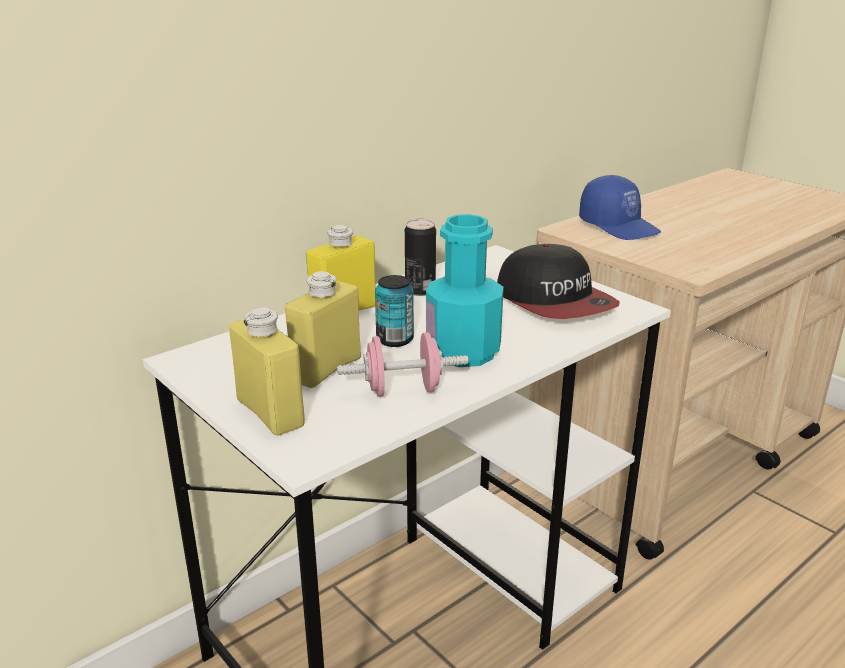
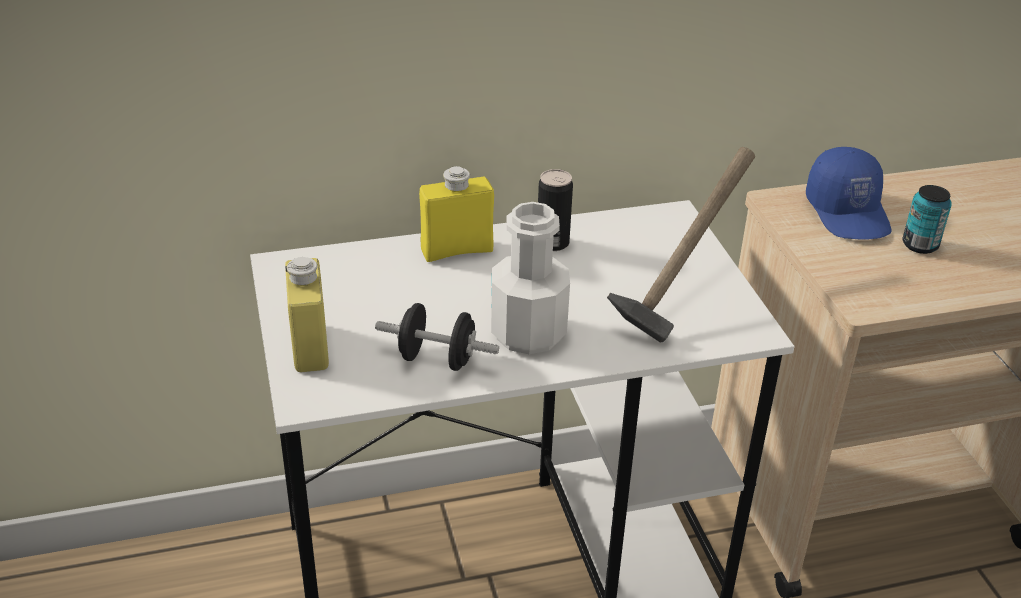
camera: 25 degrees right, 10 degrees up
yellow bottle [285,271,361,388] -> none
pink dumbbell [337,332,468,397] -> black dumbbell [375,303,499,371]
can [375,275,414,347] -> can moved to [903,185,952,254]
turquoise bottle [426,214,504,367] -> white bottle [491,202,570,354]
cap [497,244,620,319] -> hammer [607,147,755,342]

